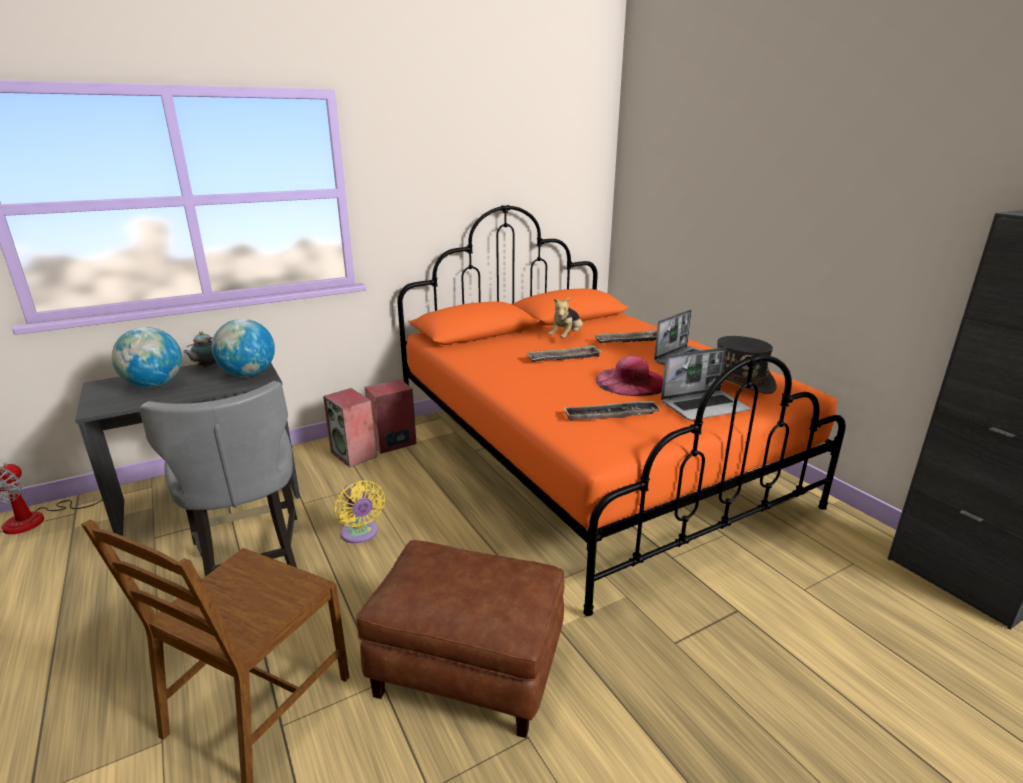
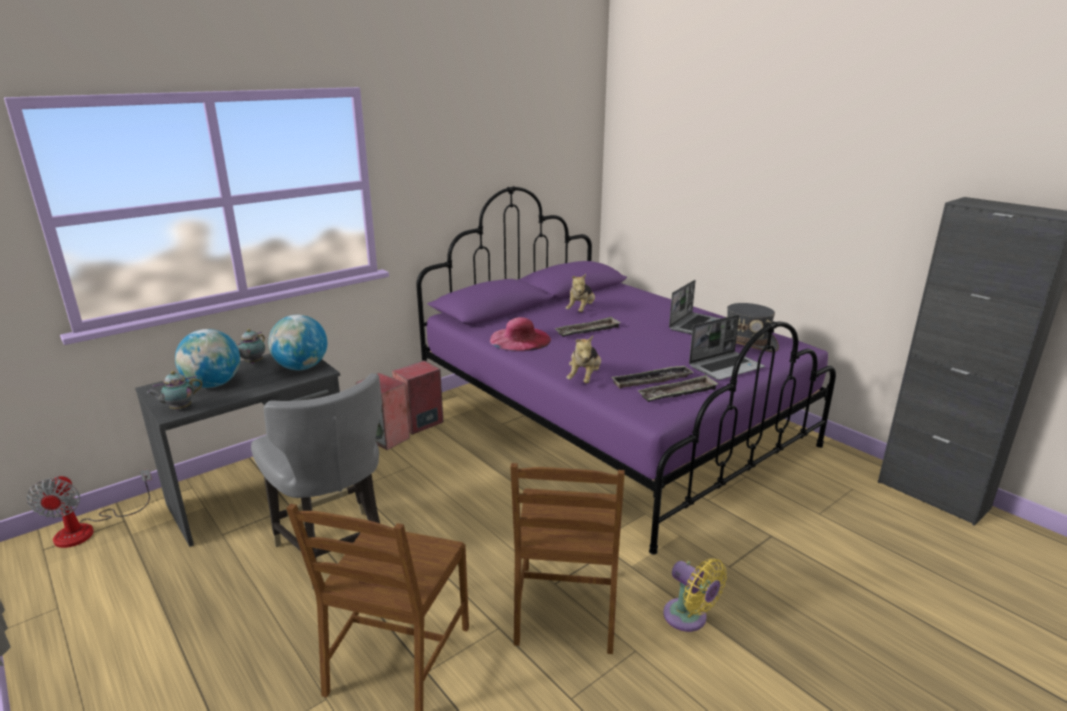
camera: 10 degrees left, 0 degrees up
yellow fan [334,480,385,543] -> yellow fan moved to [663,558,727,632]
brown ottoman [356,540,564,738] -> brown chair [511,463,625,654]
orange bed [397,205,846,616] -> purple bed [416,186,836,555]
tray [594,330,657,343] -> tray moved to [638,375,718,402]
pink hat [596,356,663,396] -> pink hat moved to [490,317,551,351]
none -> teapot [147,371,202,410]
none -> plush toy [567,336,601,383]

